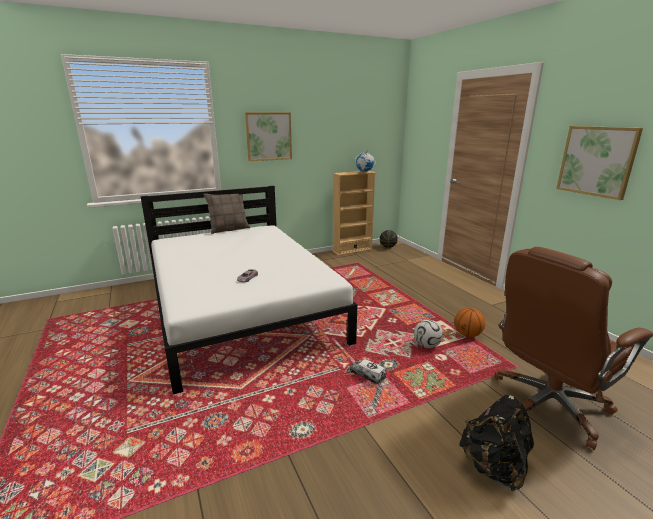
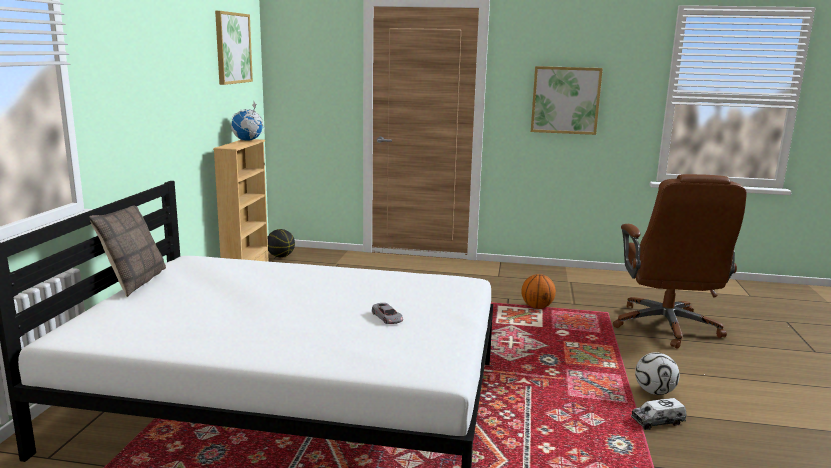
camera: 55 degrees left, 5 degrees down
picture [245,112,292,161] -> picture moved to [215,11,253,85]
toy truck [350,359,386,385] -> toy truck moved to [631,398,686,430]
football [414,319,443,348] -> football moved to [635,352,680,395]
black backpack [459,395,534,491] -> none

